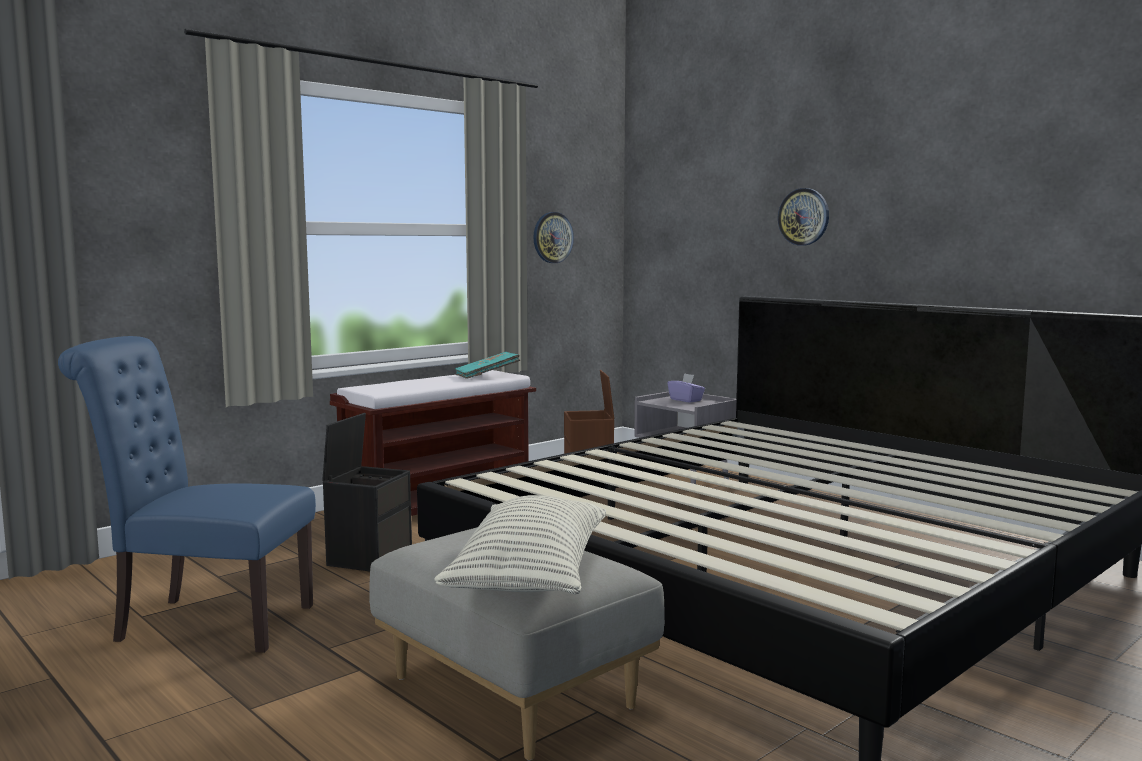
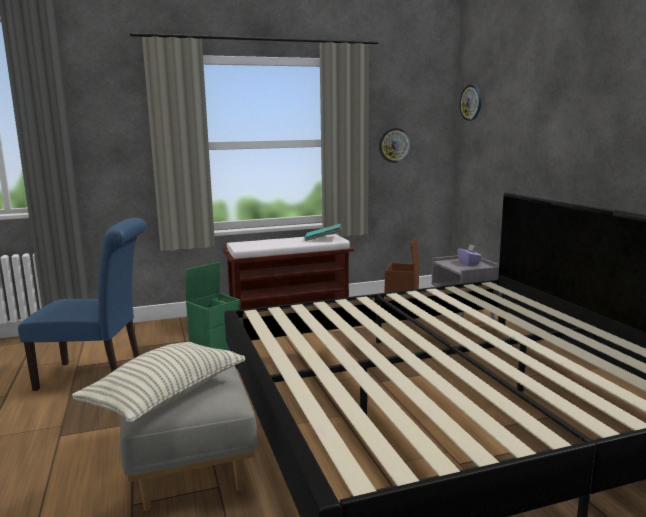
camera: 25 degrees right, 5 degrees up
blue chair [58,336,316,653] -> blue chair turned 150 degrees clockwise [18,218,146,391]
black storage box [322,413,412,571] -> green storage box [186,262,241,350]
wall clock [778,188,829,246] -> wall clock moved to [460,85,481,121]

